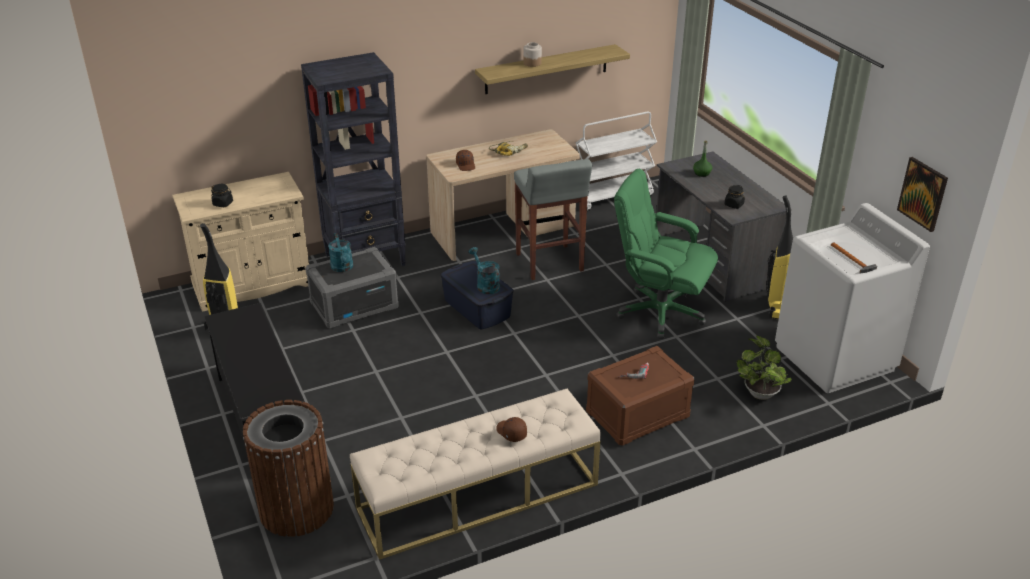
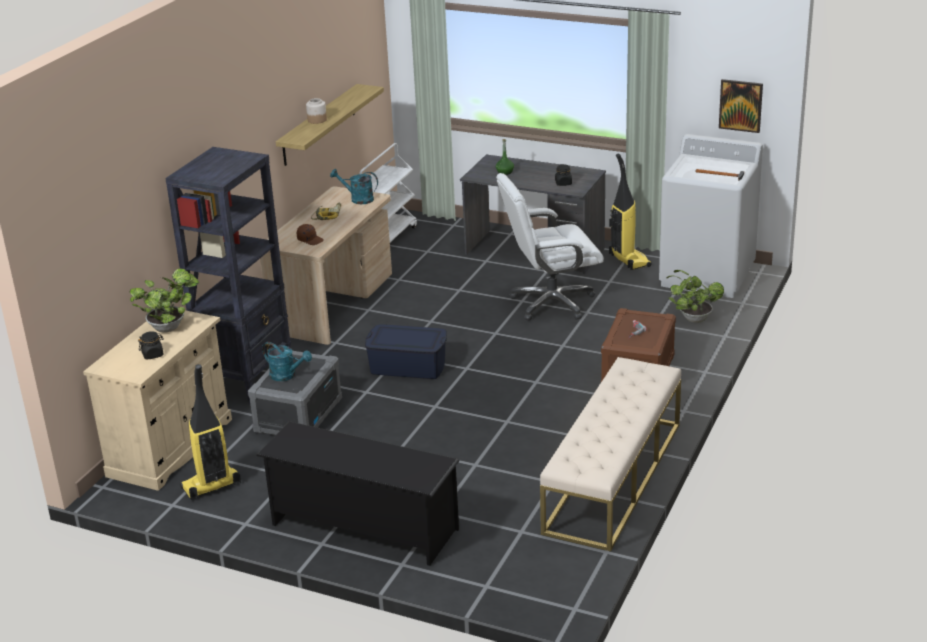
camera: 40 degrees left, 5 degrees down
brown trash can [243,400,334,537] -> none
turquoise watering can [469,247,500,294] -> turquoise watering can moved to [330,169,378,204]
brown cap [496,417,527,442] -> none
grey stool [514,159,592,280] -> none
green office chair [614,169,718,339] -> white office chair [496,173,604,321]
none -> potted plant [130,268,199,333]

